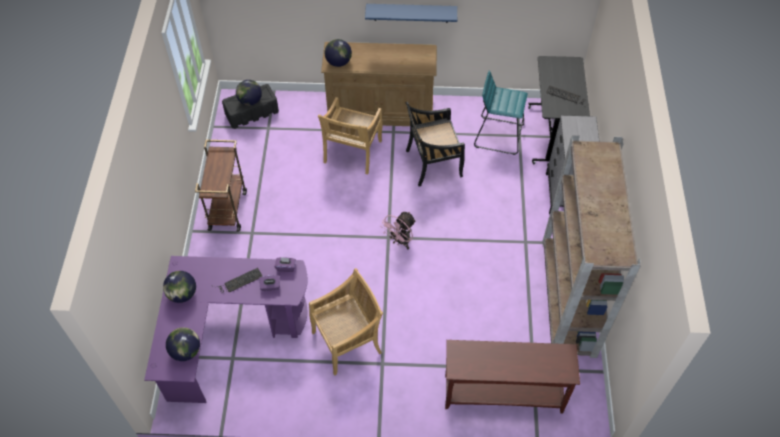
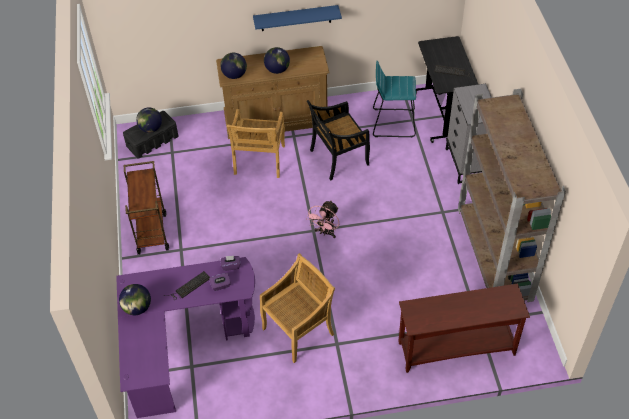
camera: 10 degrees left, 5 degrees down
globe [166,327,200,361] -> globe moved to [264,47,290,74]

